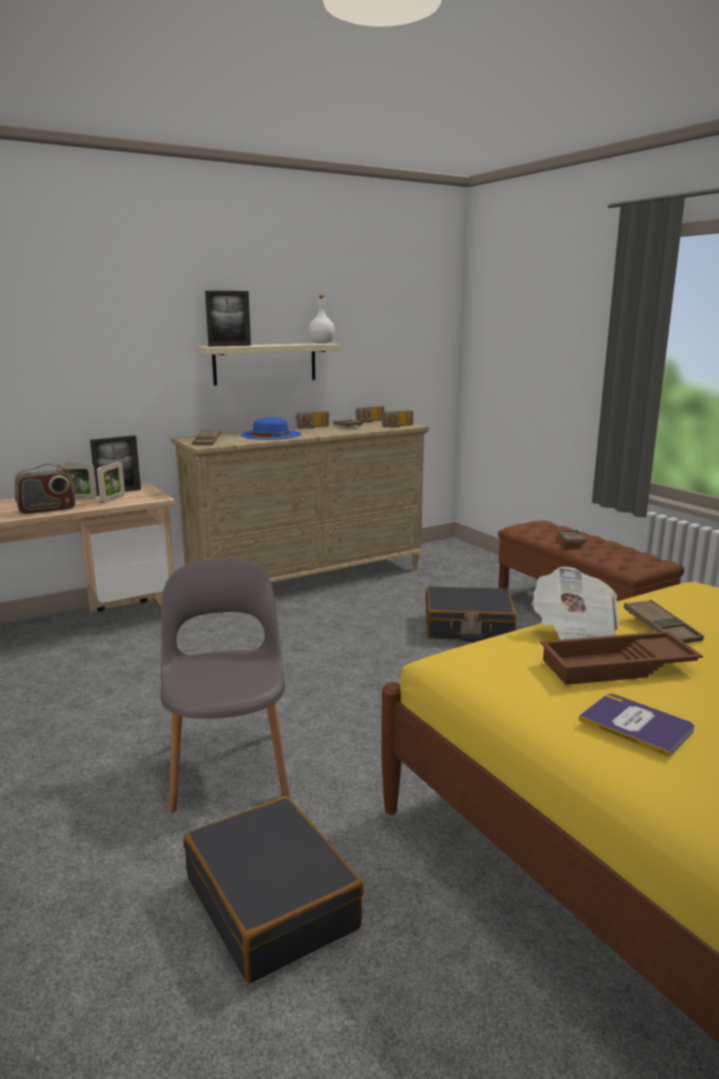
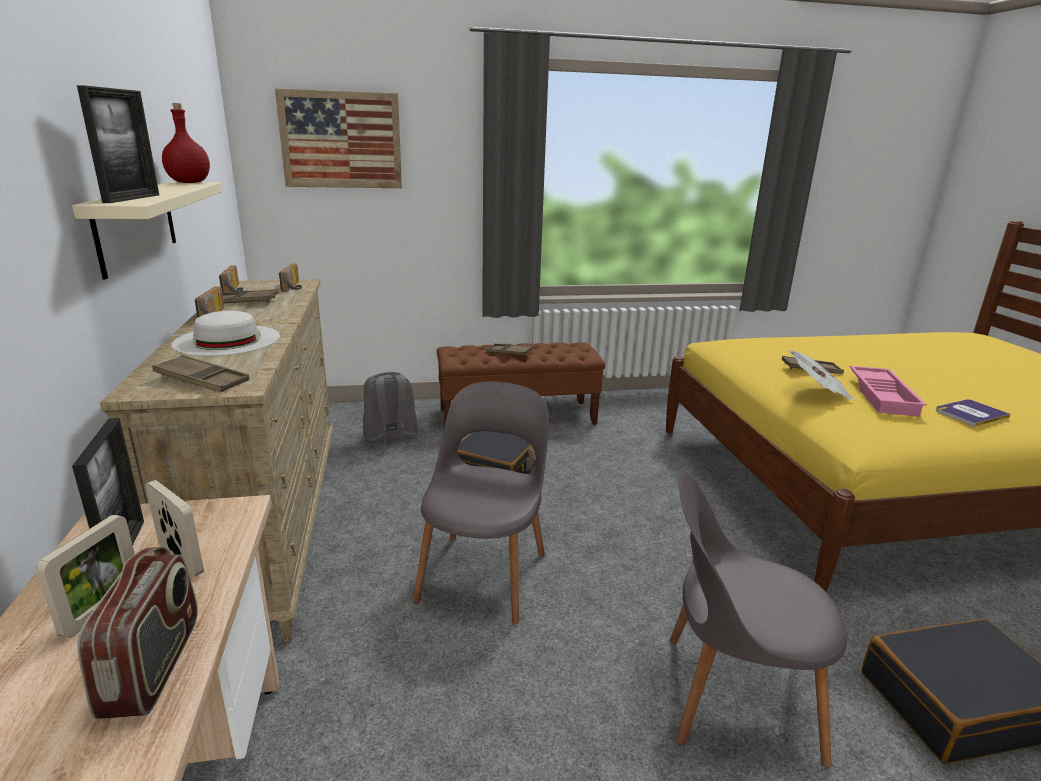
camera: 70 degrees left, 5 degrees up
blue hat [240,418,301,440] -> white hat [172,311,280,356]
white bottle [308,295,335,344] -> red bottle [162,103,210,183]
brown tray [540,631,703,685] -> pink tray [850,366,927,417]
none -> picture [275,89,402,188]
none -> grey backpack [363,372,418,452]
none -> grey chair [413,381,549,624]

